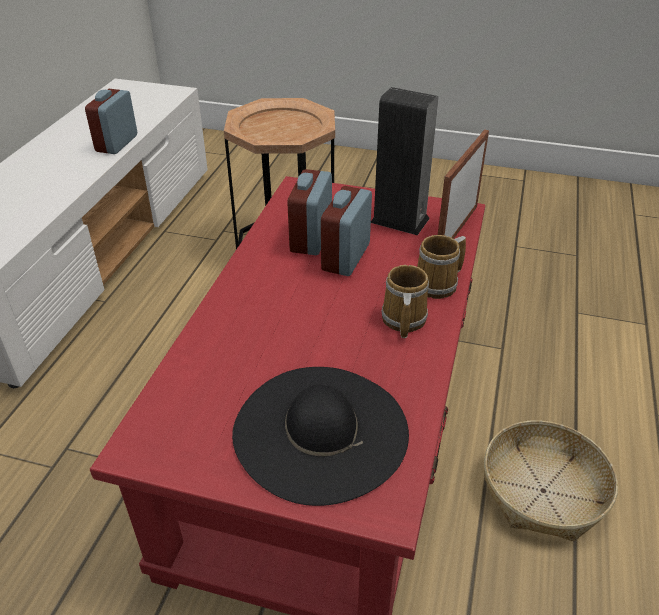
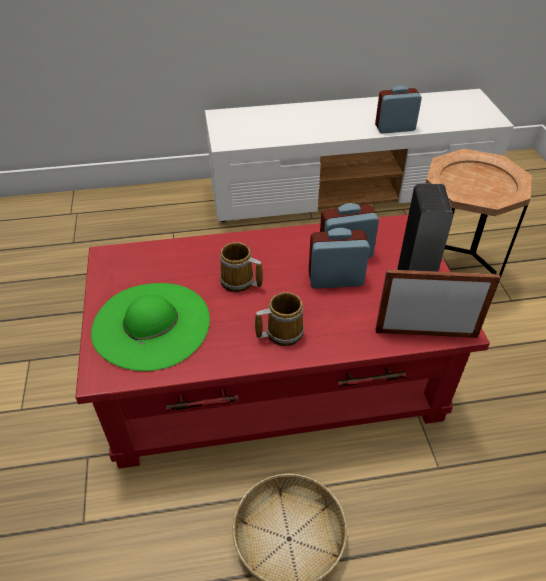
camera: 65 degrees right, 5 degrees up
black hat [232,367,409,506] -> green hat [91,283,210,371]
mug [417,235,466,299] -> mug moved to [220,242,263,292]

